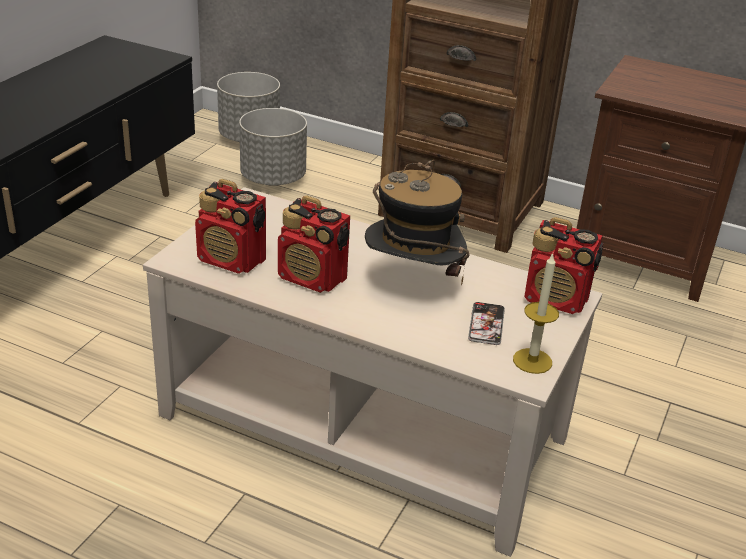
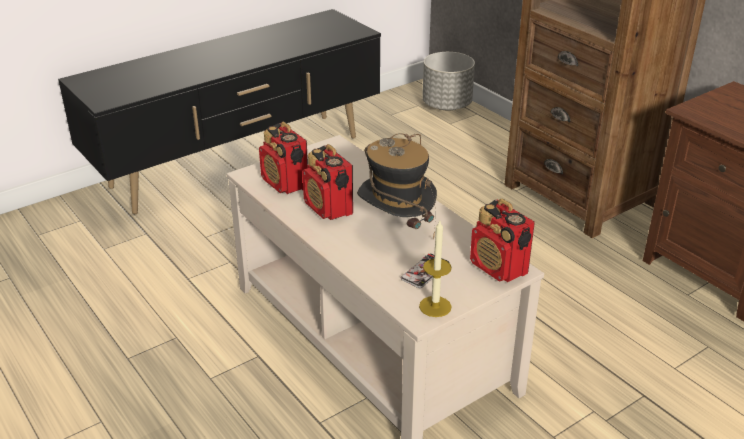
camera: 30 degrees right, 0 degrees up
grey planter [239,108,307,186] -> none

